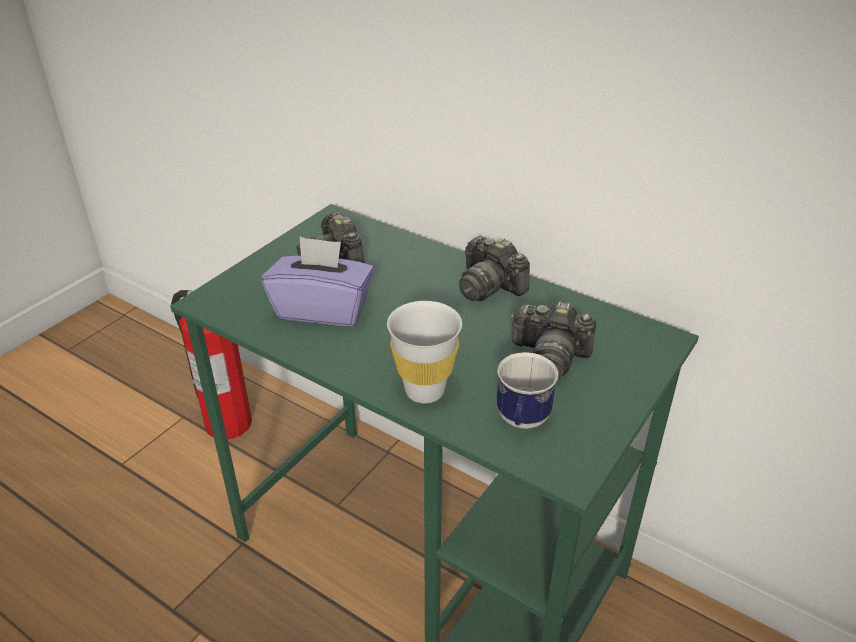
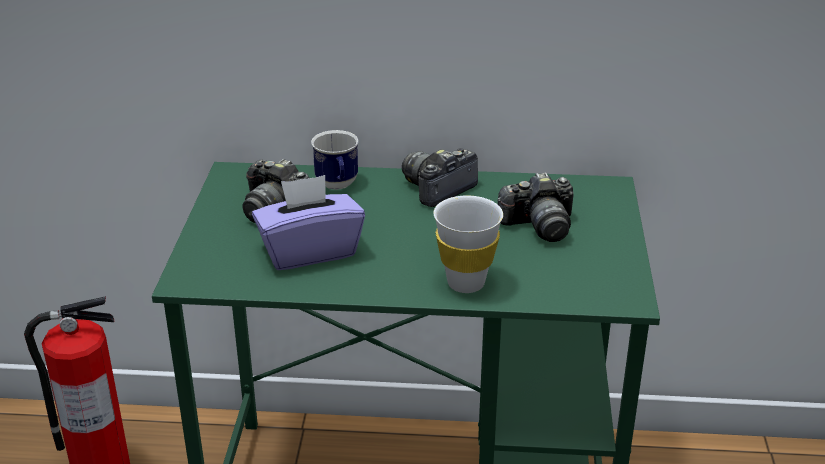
camera: 30 degrees left, 5 degrees down
camera [459,236,530,301] -> camera turned 120 degrees clockwise [402,148,478,207]
mug [497,352,559,429] -> mug moved to [311,130,359,190]

